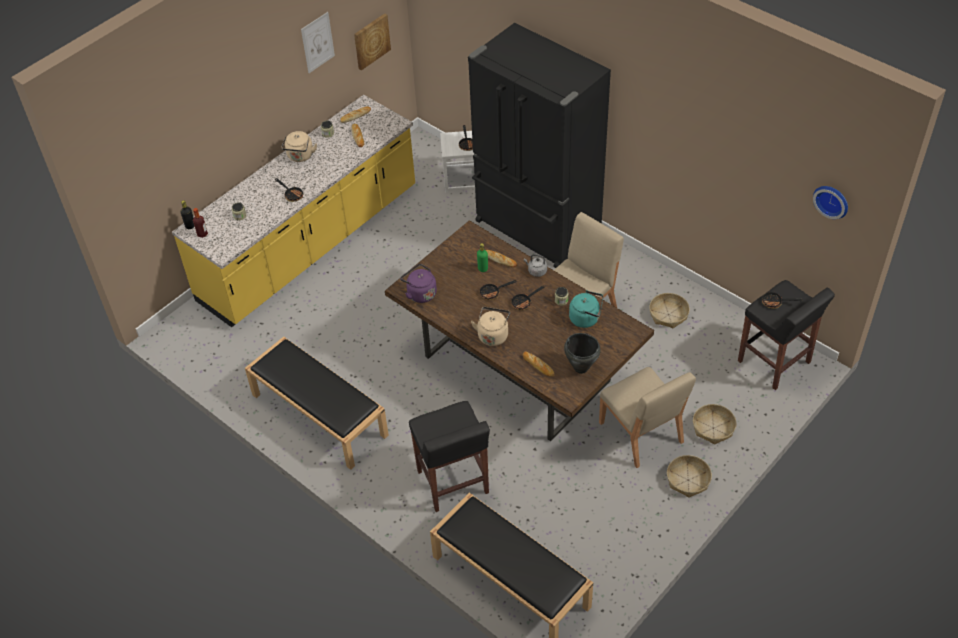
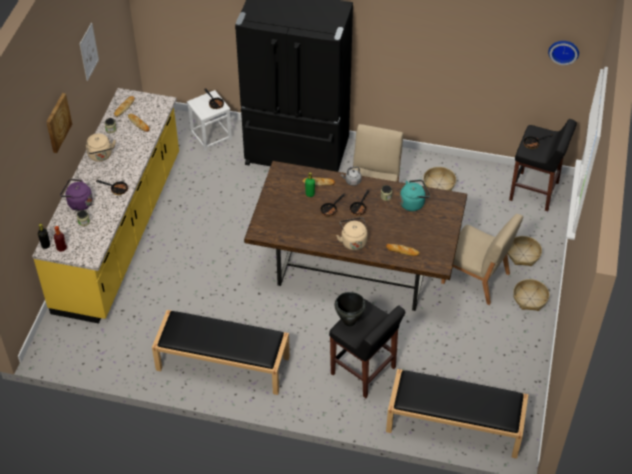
camera: 30 degrees left, 0 degrees up
picture [354,13,391,70] -> picture moved to [46,93,72,153]
purple kettle [400,264,437,303] -> purple kettle moved to [60,179,93,211]
black cooking pot [564,333,601,374] -> black cooking pot moved to [334,292,366,326]

